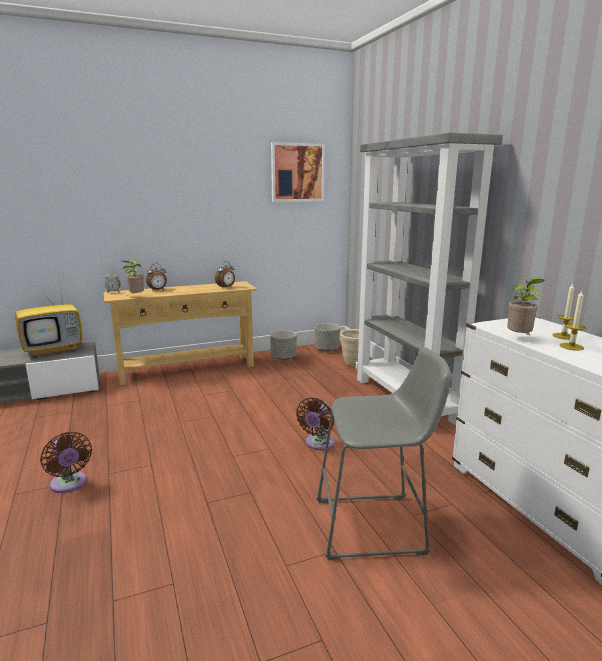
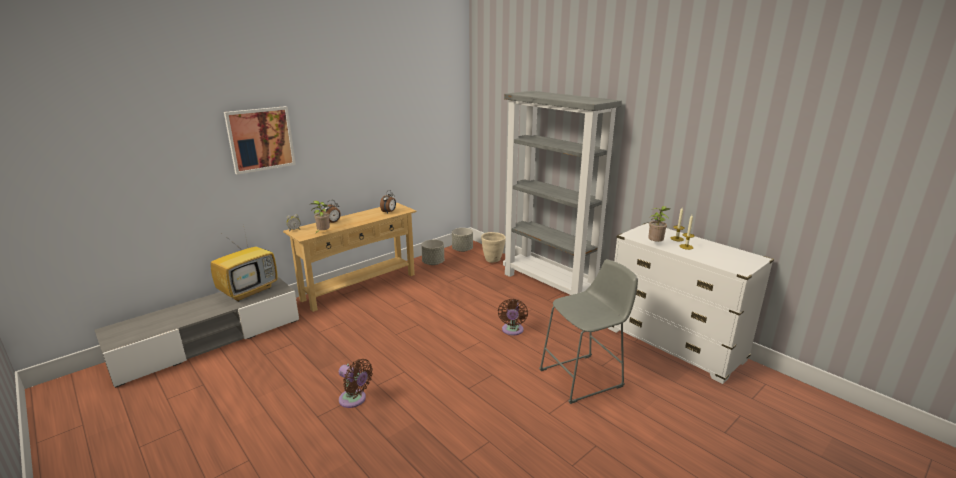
camera: 20 degrees left, 5 degrees up
picture [271,142,325,202] -> picture moved to [224,106,296,175]

